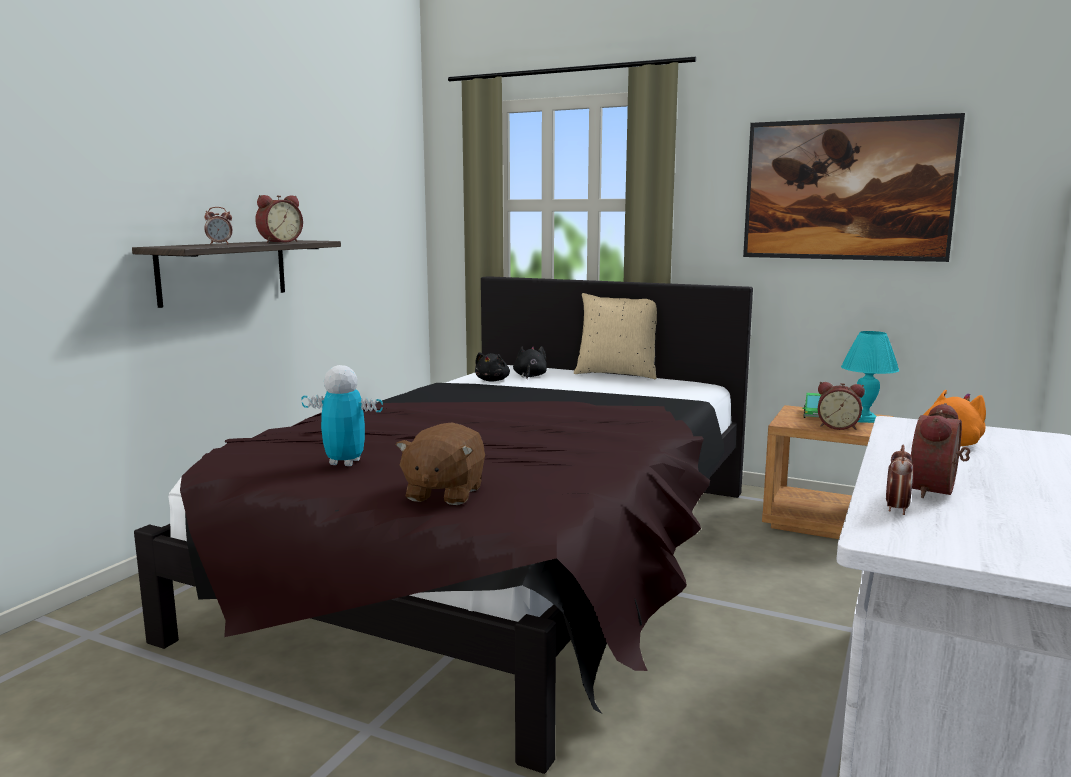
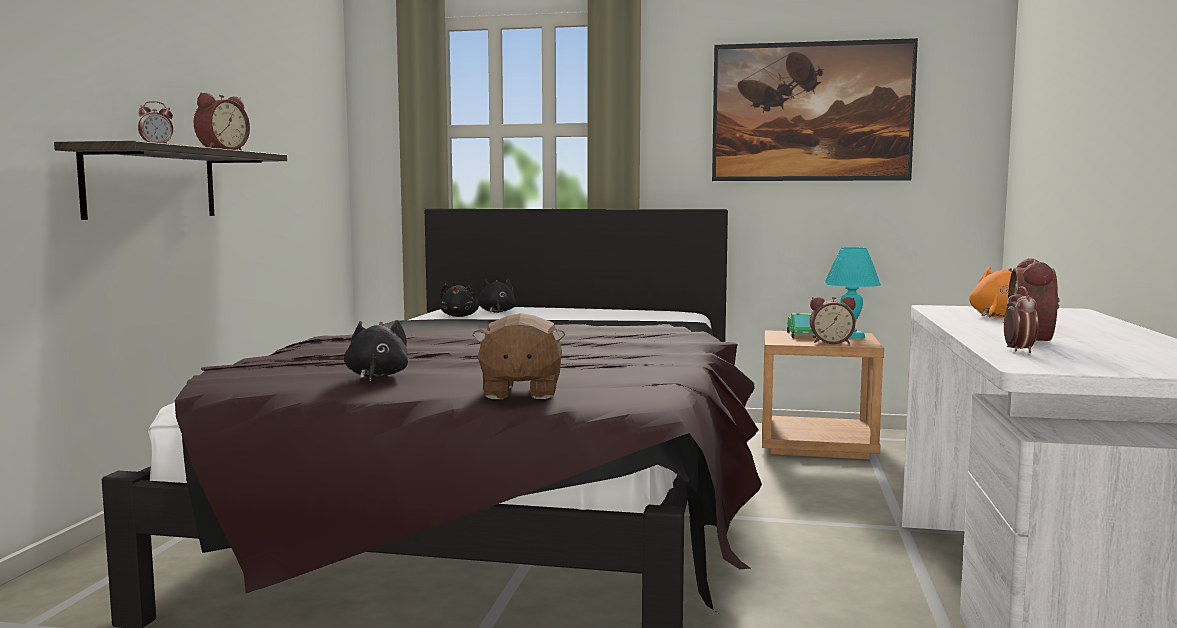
camera: 15 degrees left, 5 degrees down
toy robot [301,365,383,466] -> black plush toy [344,320,408,381]
beige pillow [574,293,657,379] -> none

